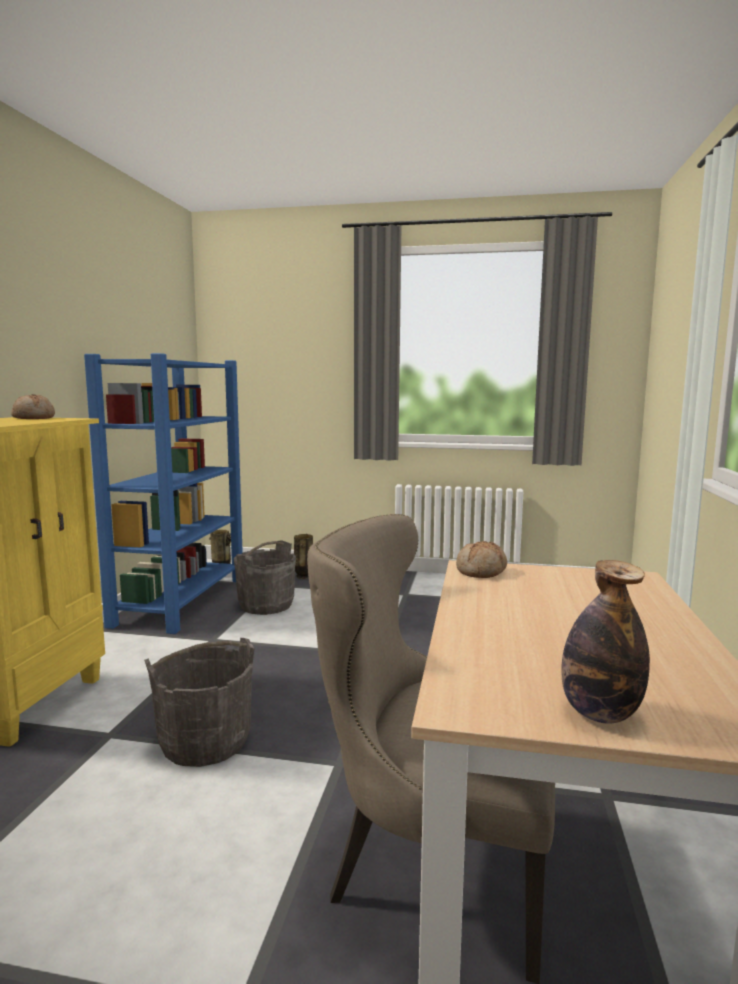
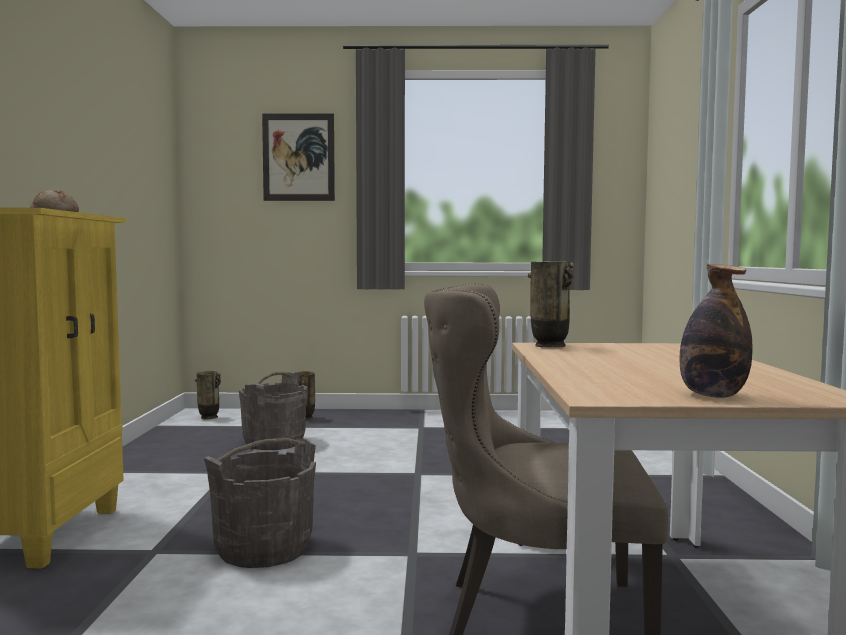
camera: 10 degrees left, 5 degrees down
blue bookcase [84,353,243,634] -> none
bread [456,541,507,578] -> vase [528,261,574,348]
none -> picture [262,113,335,201]

